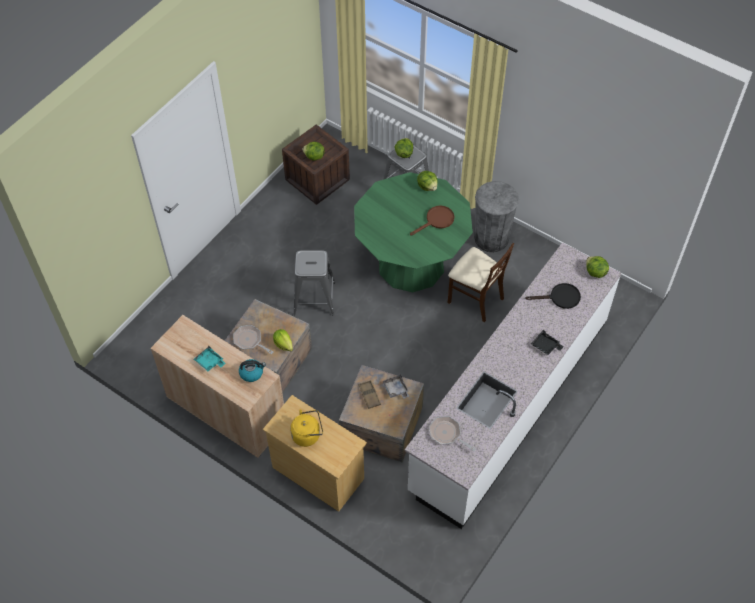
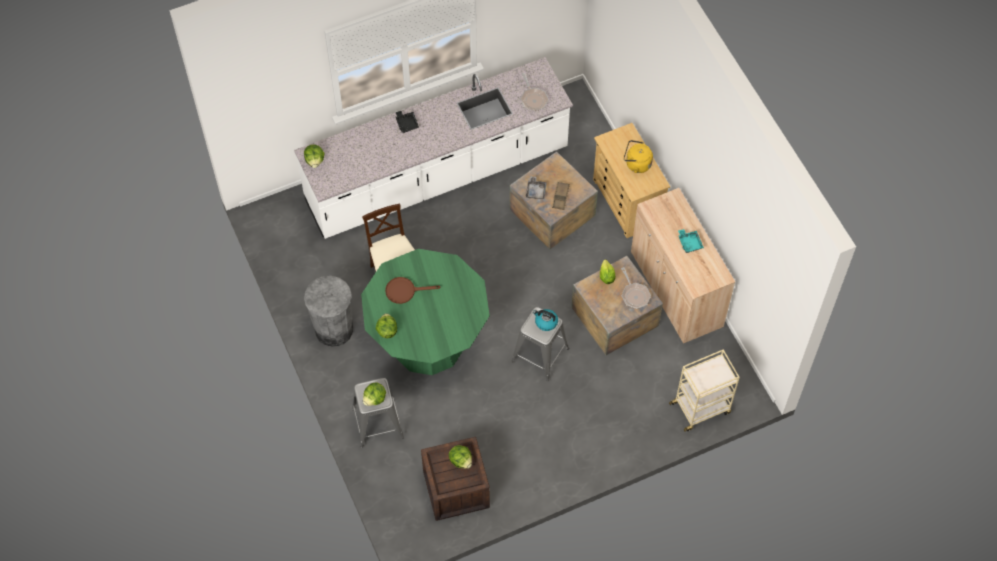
camera: 150 degrees left, 5 degrees up
kettle [239,359,266,382] -> kettle moved to [533,309,558,331]
black frying pan [525,283,581,309] -> none
none -> beige cart [669,349,740,431]

